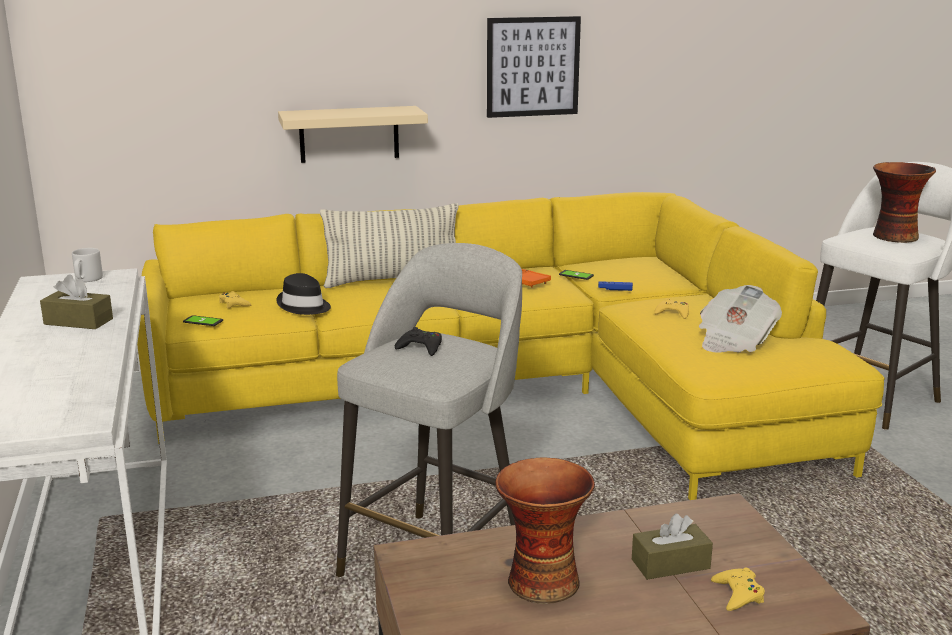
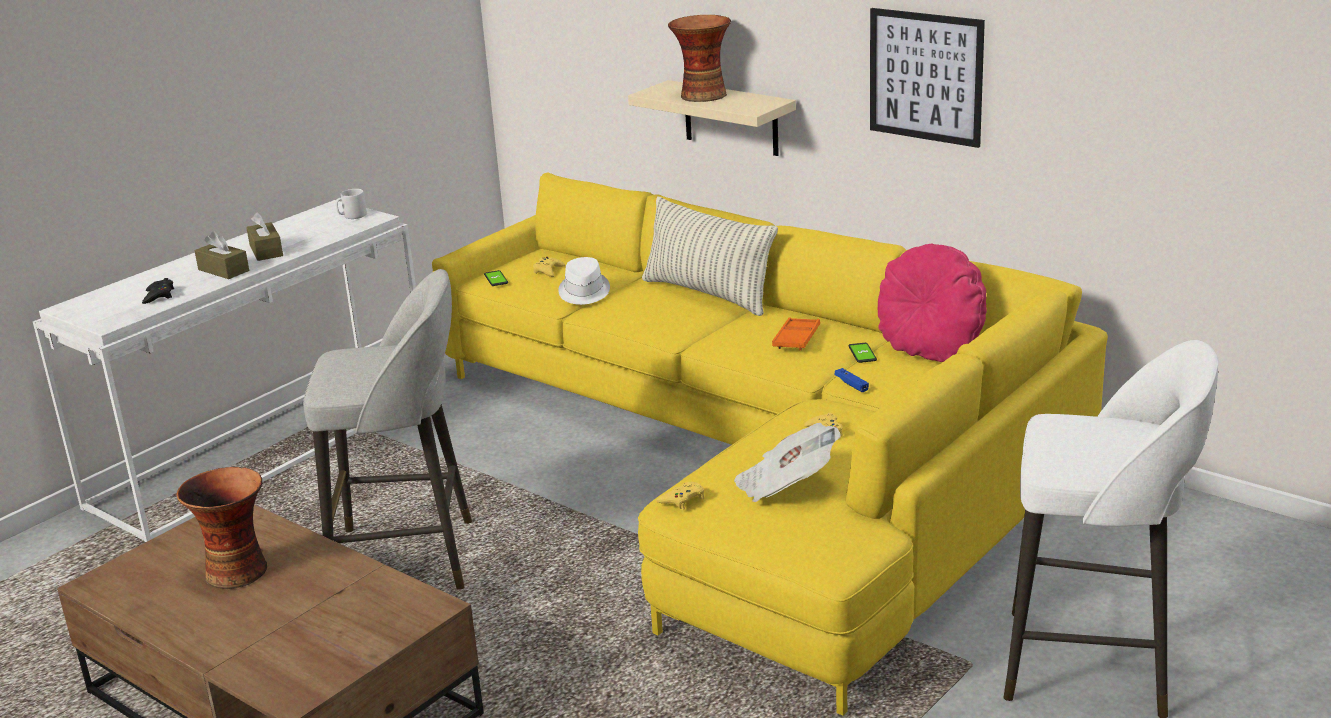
camera: 55 degrees right, 5 degrees up
black hat [276,273,331,315] -> white hat [558,257,610,305]
black game controller [395,327,442,356] -> black game controller moved to [142,278,174,304]
brown tissue box [632,513,713,580] -> brown tissue box moved to [195,231,249,279]
yellow game controller [711,568,765,611] -> yellow game controller moved to [656,482,704,510]
vase [873,162,936,243] -> vase moved to [668,15,731,102]
none -> pink pillow [878,244,987,362]

